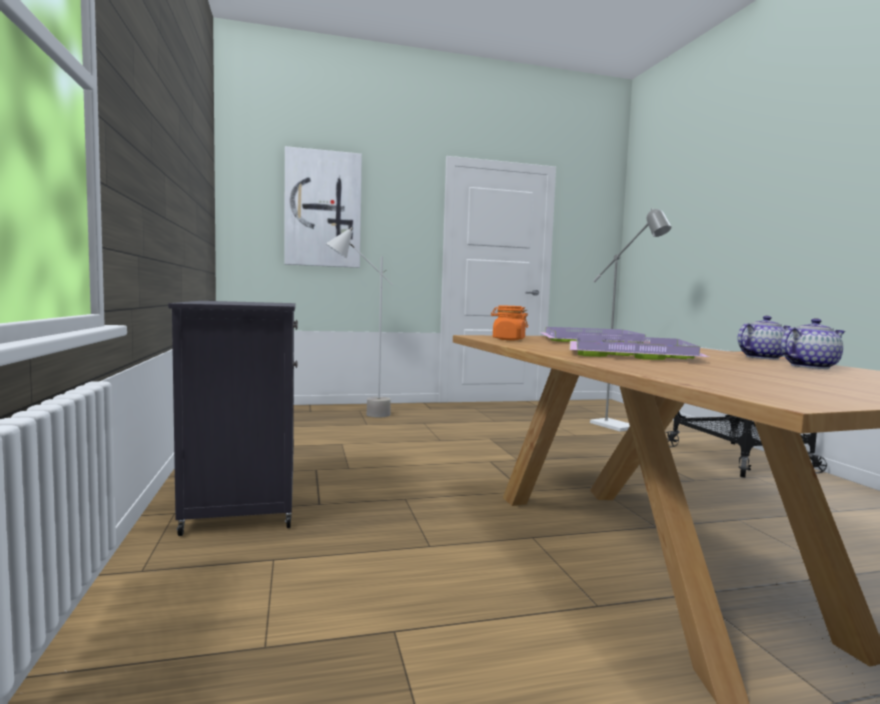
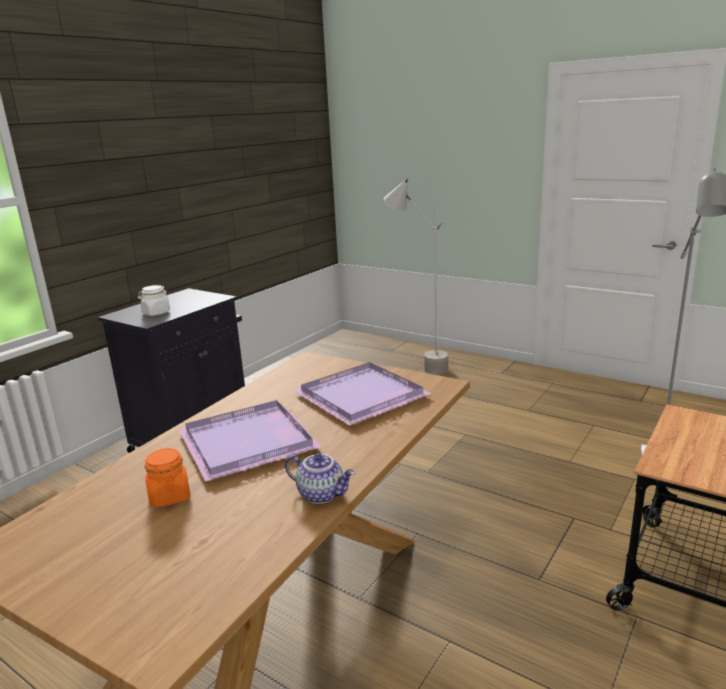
camera: 50 degrees right, 15 degrees up
picture [284,146,362,268] -> none
orange jar [491,305,528,340] -> orange jar moved to [145,448,191,507]
teapot [781,318,845,369] -> none
none -> white jar [138,285,170,316]

